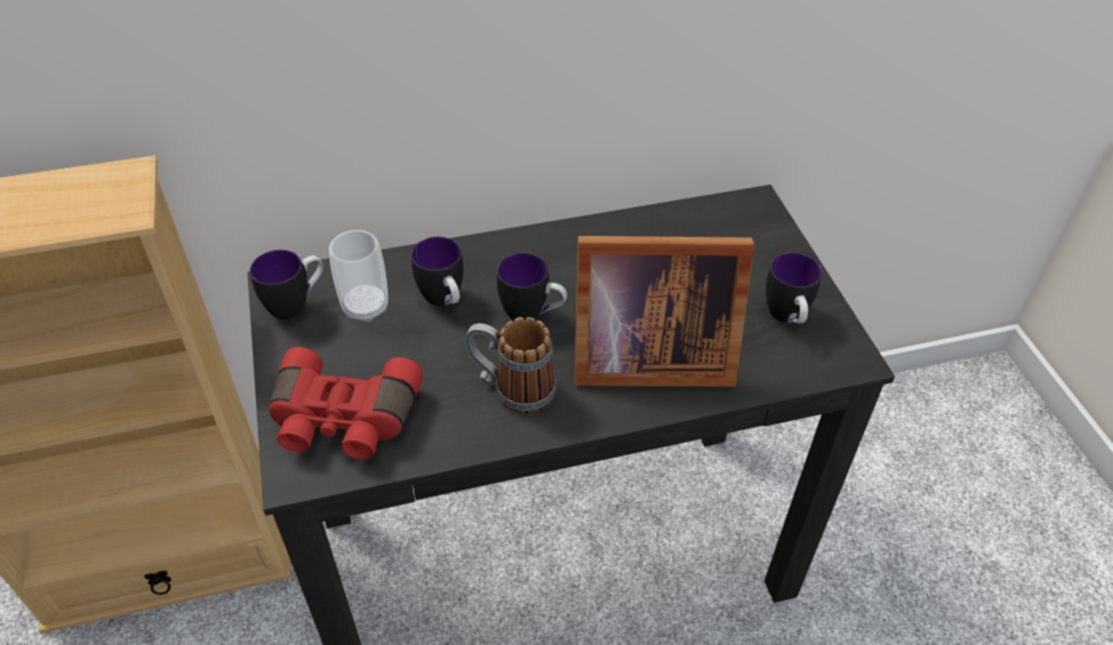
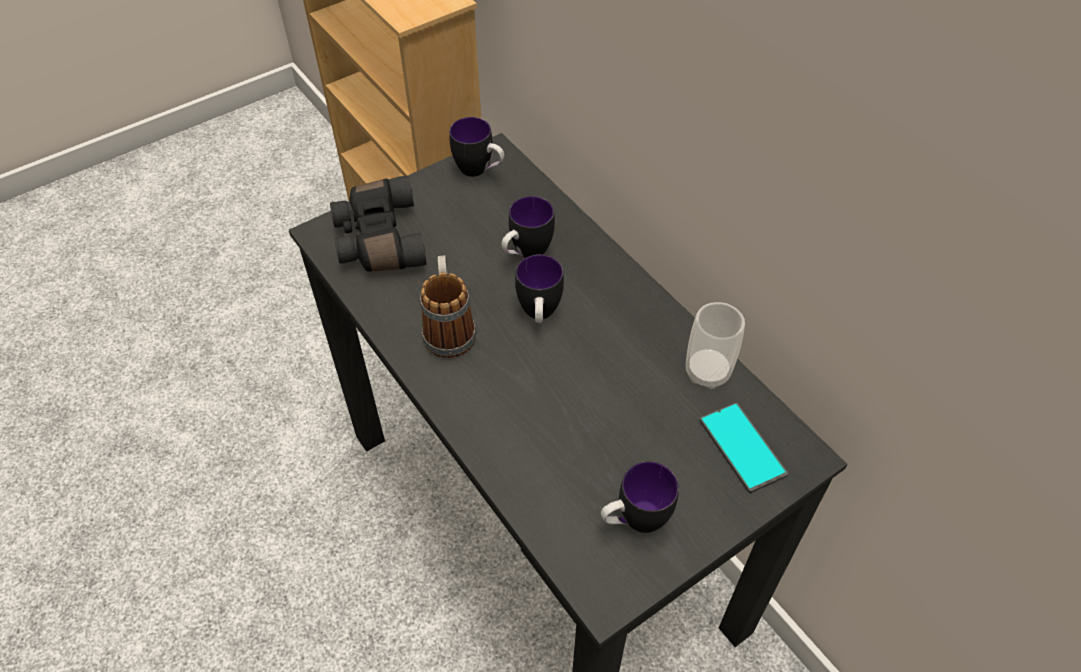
camera: 70 degrees right, 5 degrees up
red binoculars [269,347,423,460] -> black binoculars [330,176,427,272]
cup [329,230,388,322] -> cup moved to [686,302,745,389]
picture frame [574,236,755,387] -> none
none -> phone [700,403,788,493]

